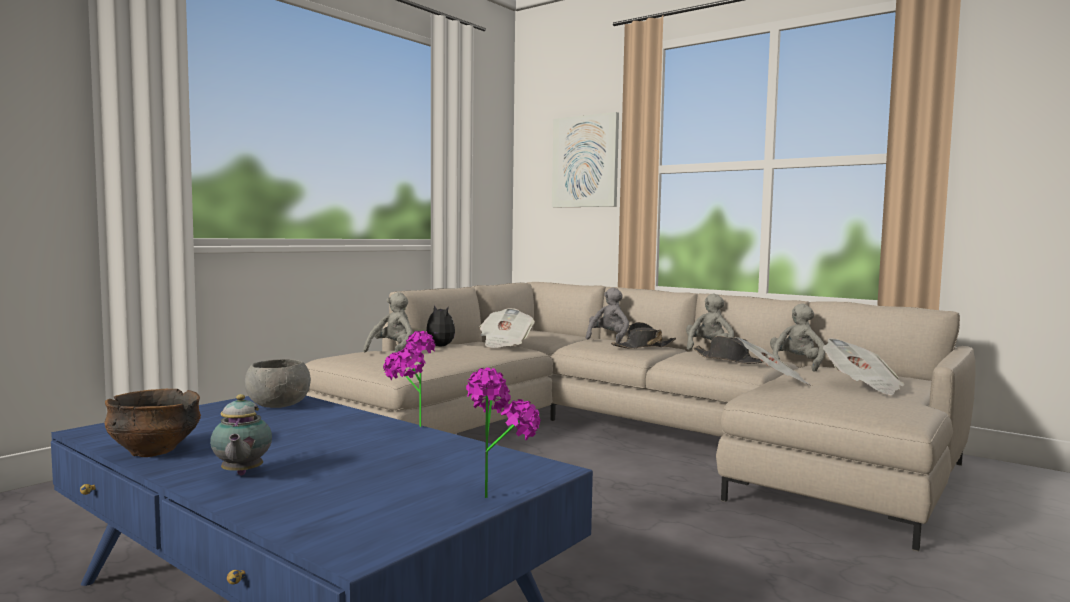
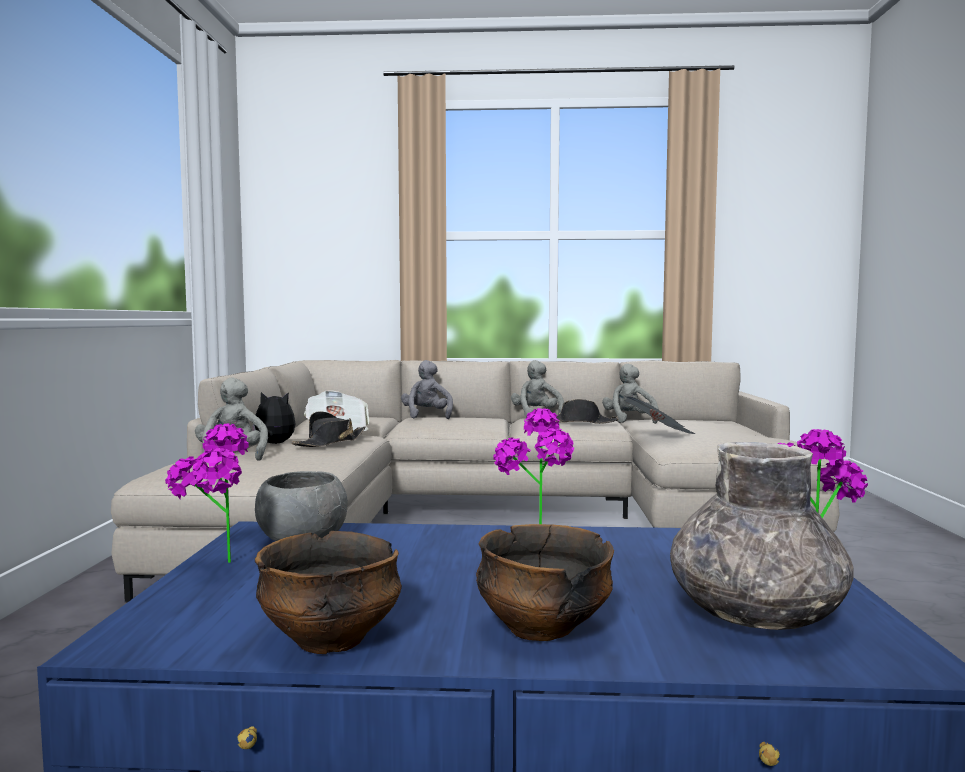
camera: 35 degrees left, 0 degrees up
teapot [210,394,272,476] -> bowl [476,524,614,641]
picture [552,112,619,207] -> none
black hat [611,322,676,349] -> black hat moved to [291,411,366,447]
newspaper [823,338,904,395] -> none
none -> potted plant [165,424,249,563]
none -> grey vase [670,442,853,630]

